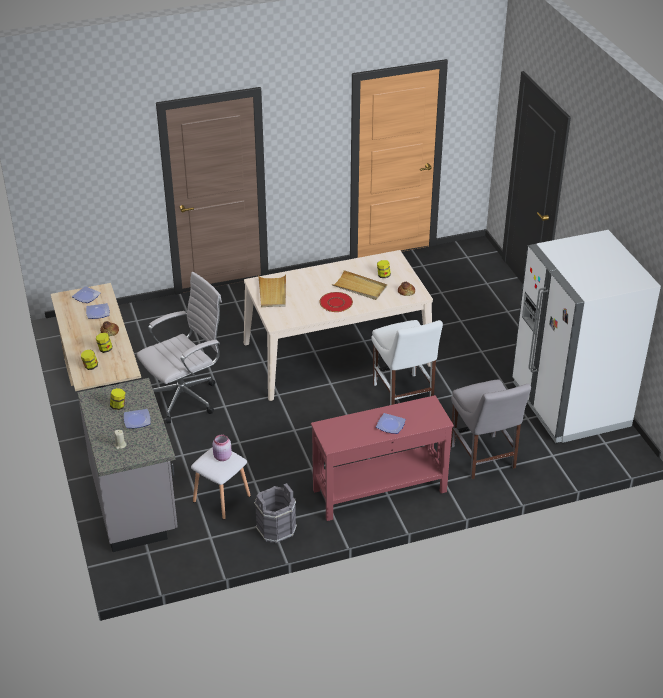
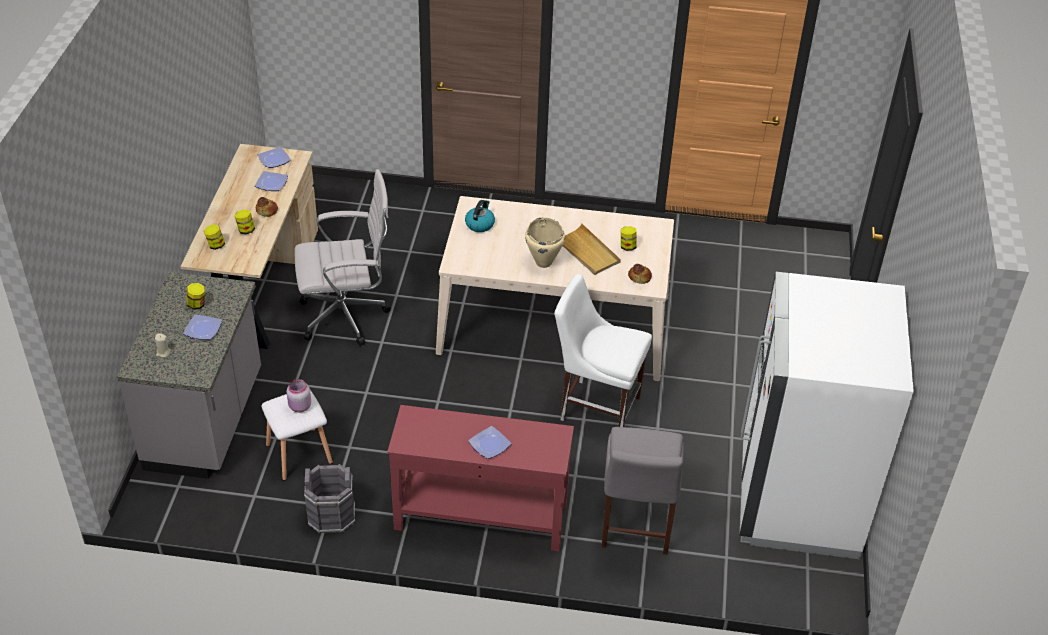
camera: 25 degrees right, 5 degrees up
beige tray [258,275,286,307] -> kettle [465,200,495,232]
red plate [319,292,353,312] -> beige cooking pot [525,217,565,268]
white chair [371,320,443,405] -> white chair turned 105 degrees clockwise [555,274,652,427]

